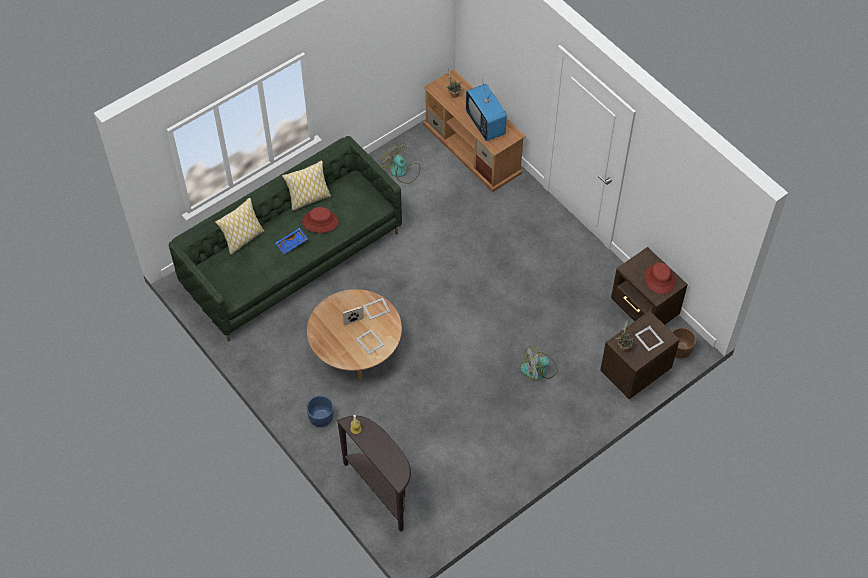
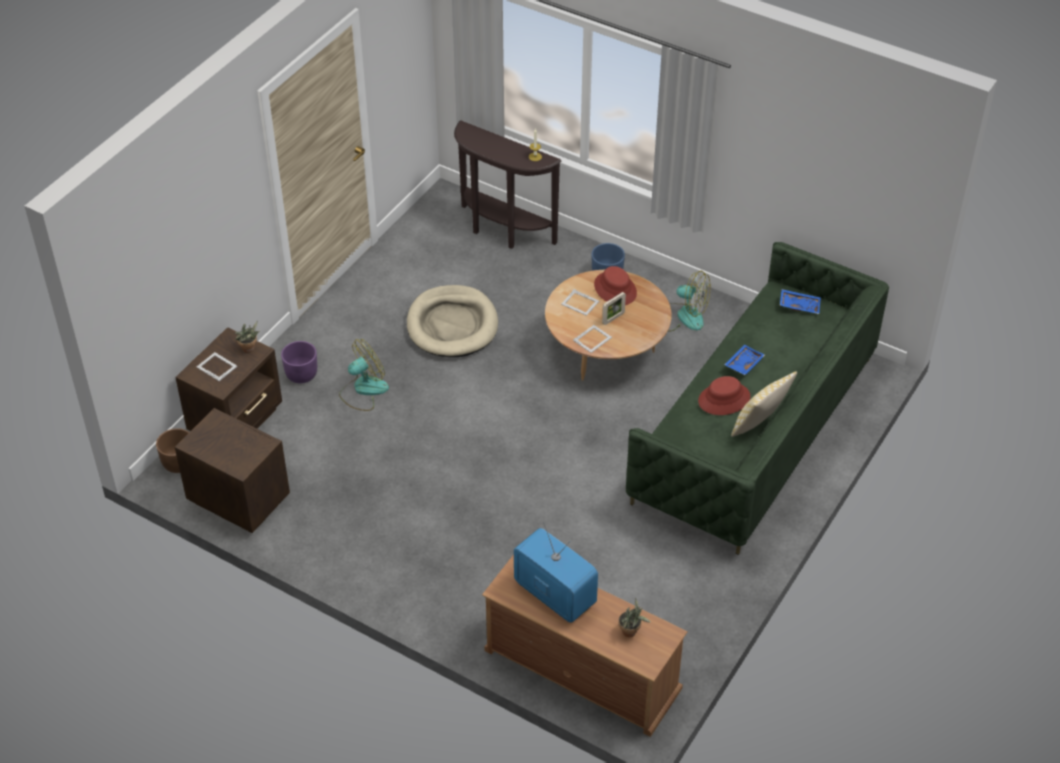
camera: 160 degrees right, 10 degrees down
pillow [215,198,264,255] -> none
fan [381,142,420,184] -> fan moved to [668,271,710,332]
red hat [645,263,675,294] -> red hat moved to [594,266,637,305]
none -> purple planter [281,341,317,383]
none -> beige dog bed [407,285,498,357]
none -> blue tray [780,289,821,314]

